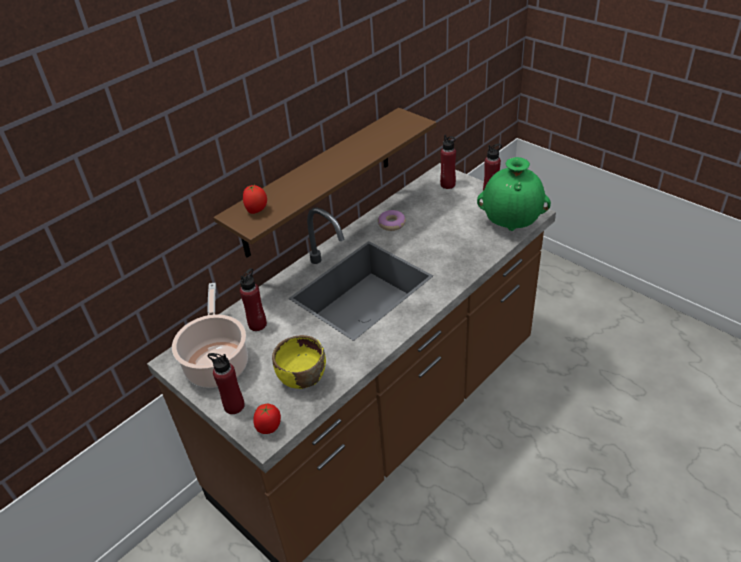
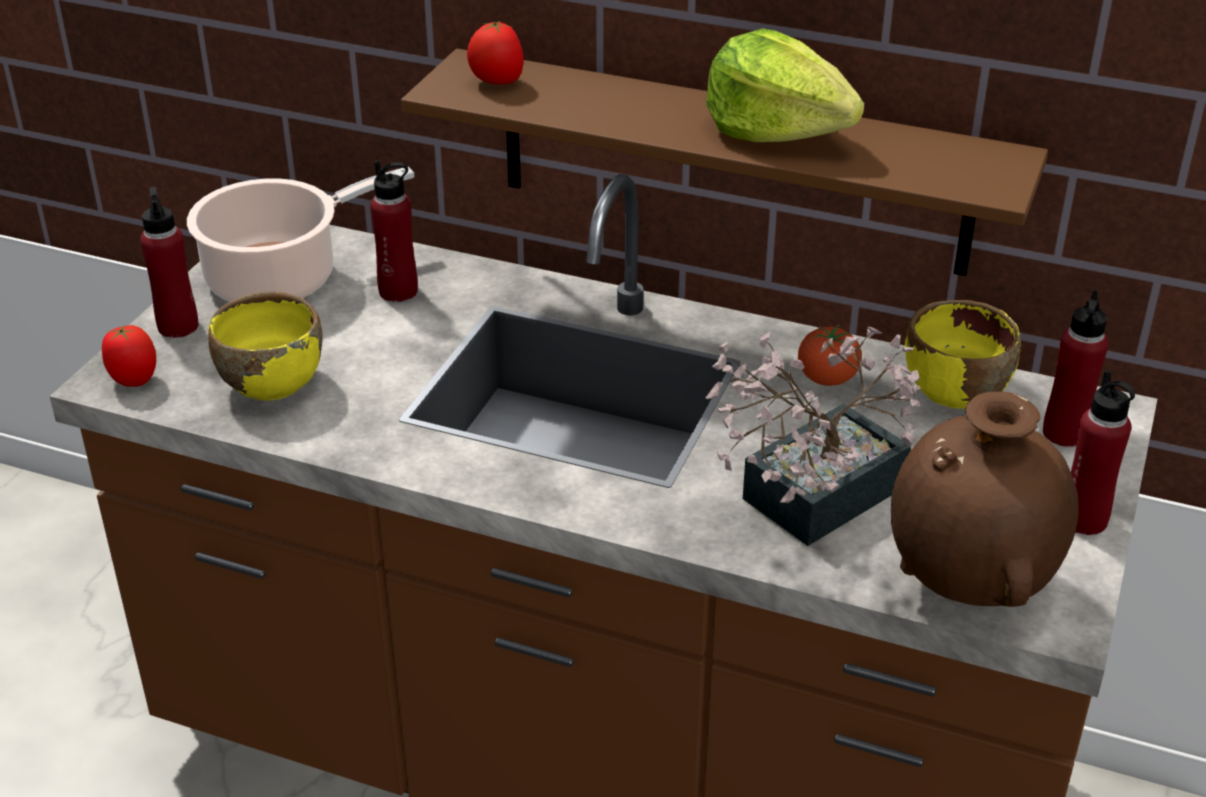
camera: 65 degrees right, 5 degrees down
donut [378,210,406,231] -> tomato [798,325,862,386]
green vase [477,157,551,231] -> brown vase [891,391,1079,607]
none -> potted plant [705,326,921,546]
none -> lettuce [706,28,864,142]
none -> yellow bowl [905,300,1021,409]

